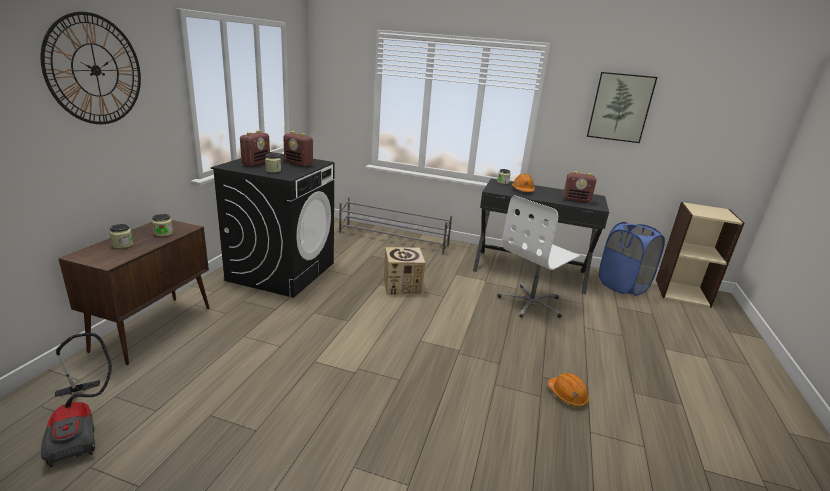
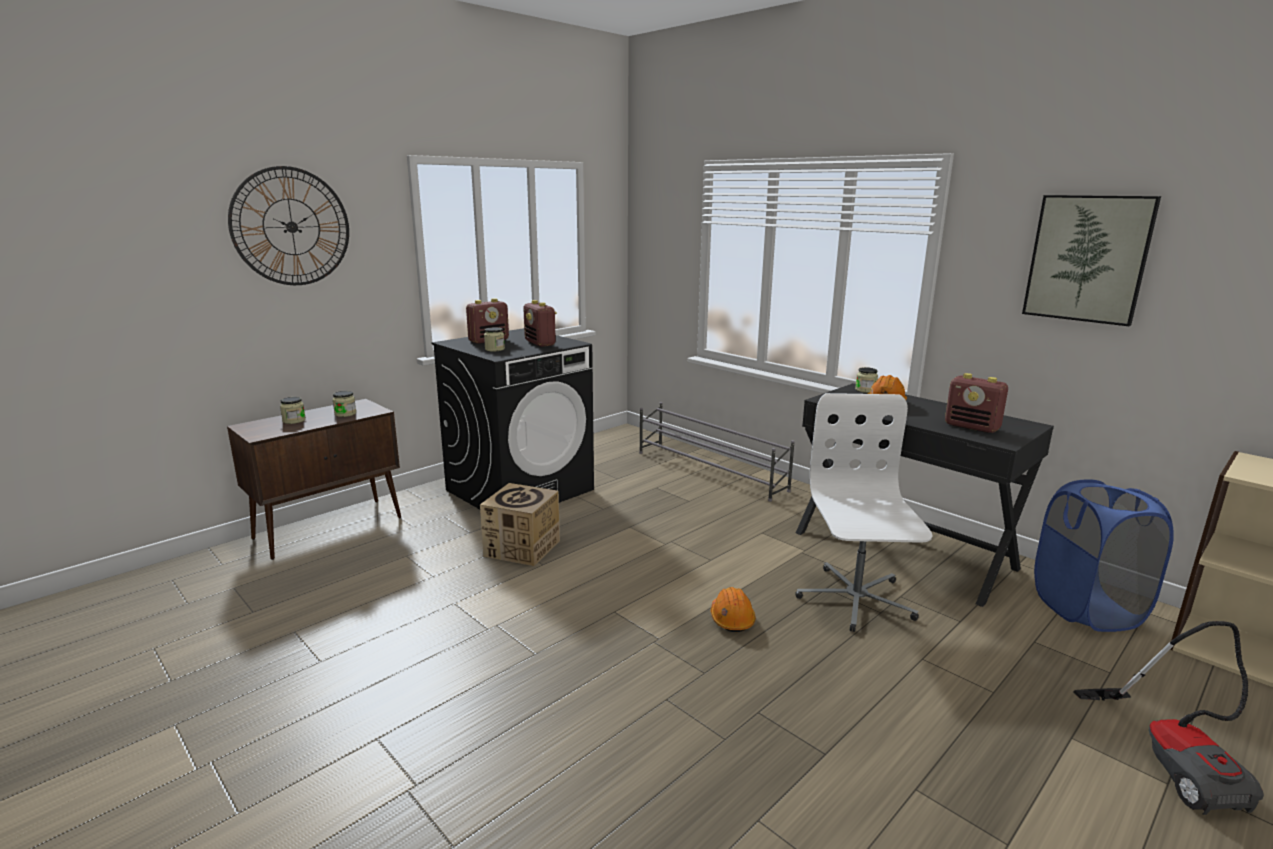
camera: 30 degrees right, 5 degrees down
vacuum cleaner [41,333,112,467] -> vacuum cleaner moved to [1073,621,1264,815]
cardboard box [384,247,425,295] -> cardboard box moved to [480,483,560,566]
white office chair [498,195,580,318] -> white office chair turned 105 degrees clockwise [795,393,933,632]
orange hard hat [548,373,589,407] -> orange hard hat moved to [711,587,756,632]

